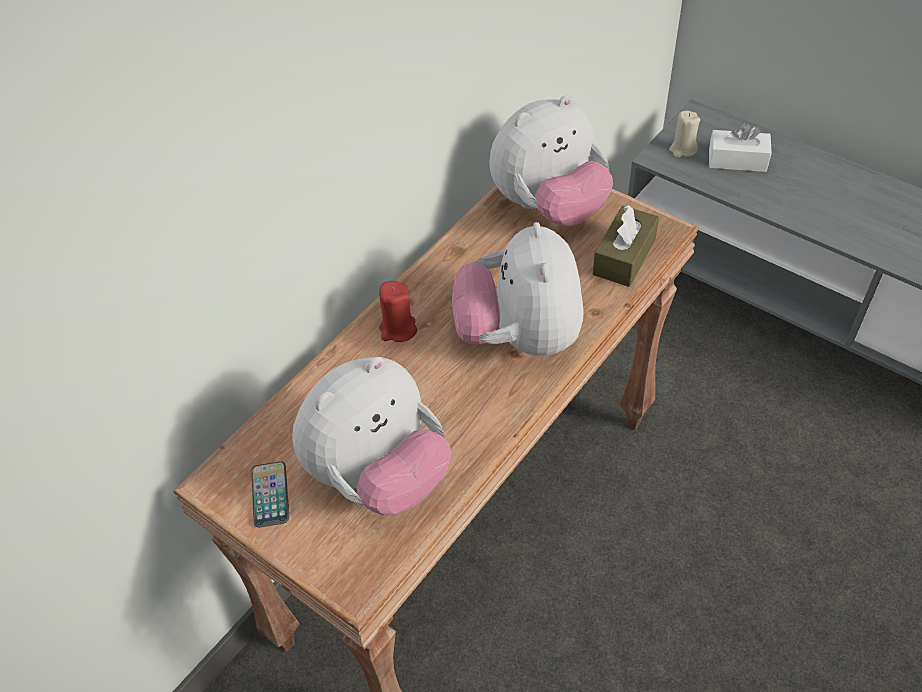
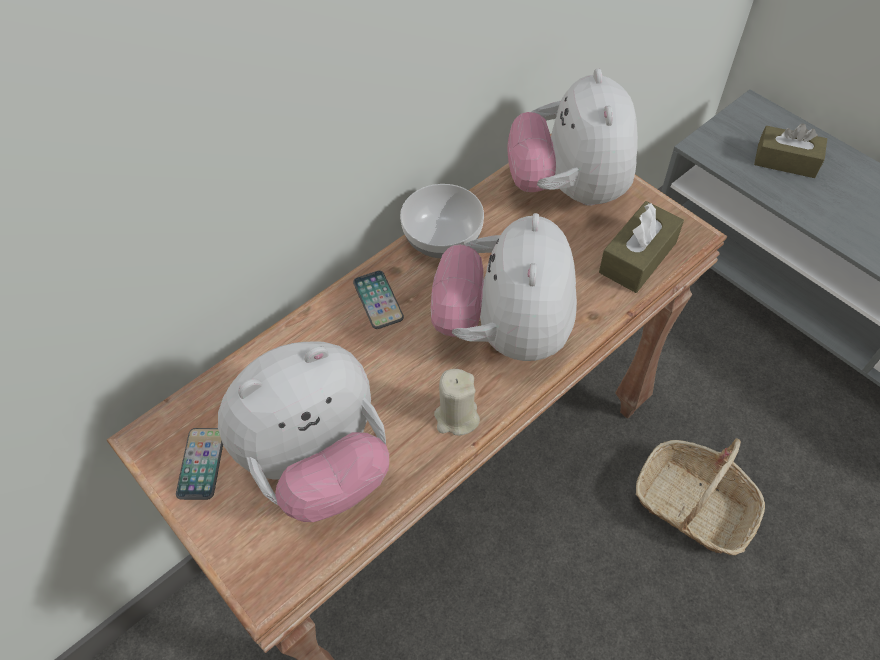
camera: 10 degrees right, 5 degrees up
red candle [379,281,417,342] -> phone [353,270,404,329]
plush toy [490,95,613,226] -> plush toy turned 105 degrees clockwise [507,68,638,206]
beige candle [669,111,700,158] -> beige candle moved to [434,369,480,436]
white tissue box [709,123,772,172] -> brown tissue box [754,124,827,178]
none -> bowl [400,184,484,258]
none -> basket [636,438,765,555]

